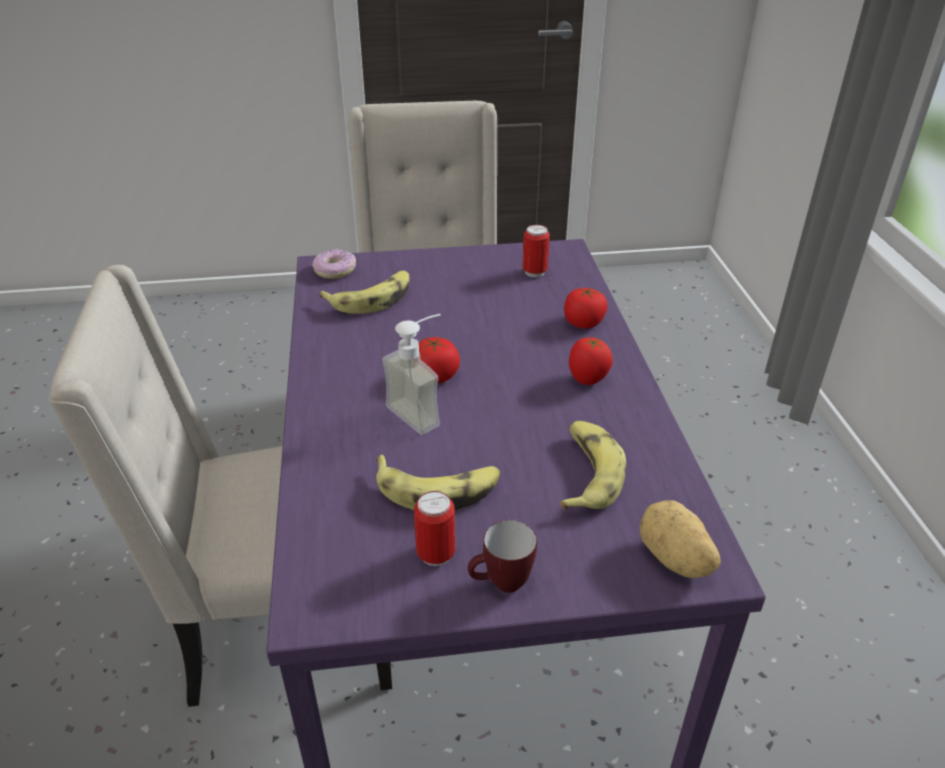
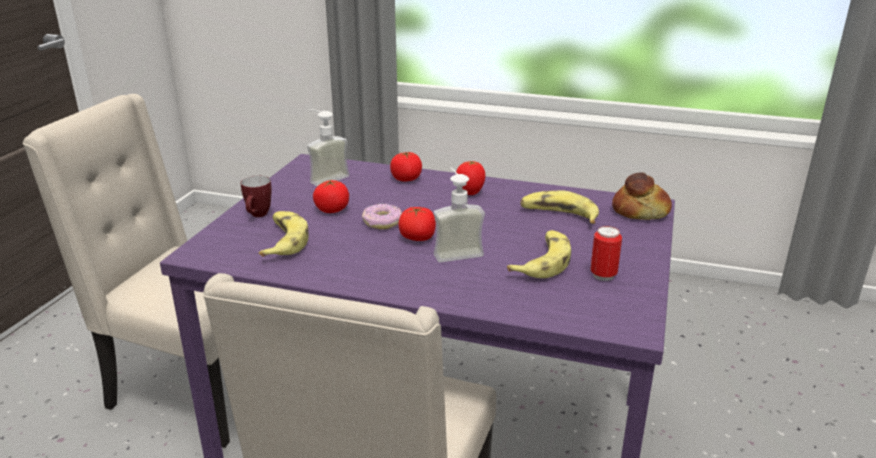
camera: 65 degrees left, 10 degrees down
donut [312,249,356,279] -> donut moved to [362,203,402,229]
mug [468,520,537,593] -> mug moved to [241,176,272,217]
can [522,225,550,277] -> soap dispenser [307,109,349,186]
potato [640,500,721,578] -> bread [612,172,672,220]
none -> tomato [313,179,349,213]

